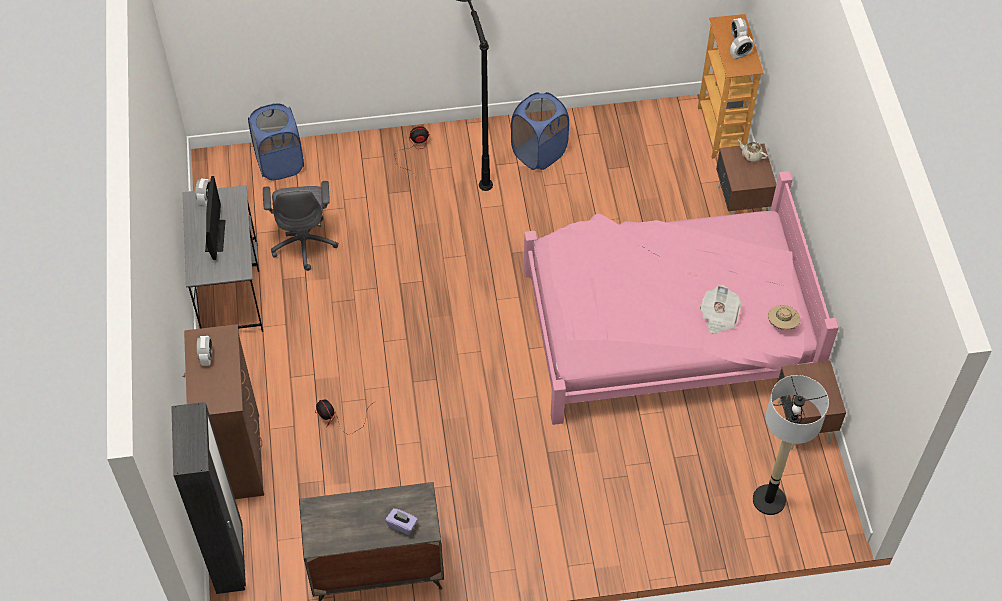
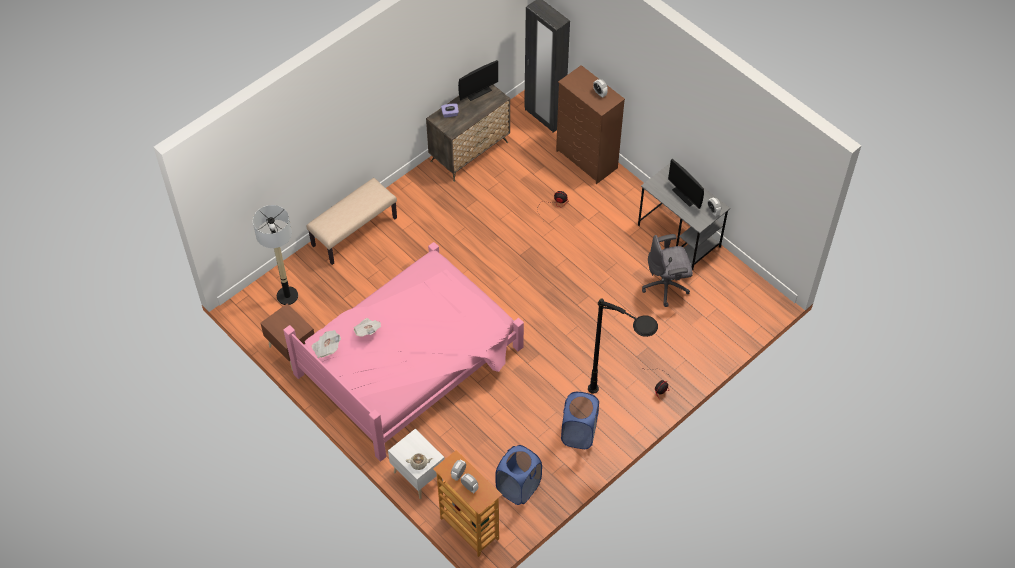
camera: 145 degrees right, 0 degrees up
blue laundry basket [248,104,304,180] -> blue laundry basket moved to [495,445,542,505]
grey office chair [263,181,338,271] -> grey office chair turned 60 degrees counterclockwise [642,234,693,307]
brown nightstand [716,143,776,215] -> white nightstand [388,429,445,499]
beige hat [768,305,800,330] -> newspaper [311,330,341,358]
none -> beige bench [306,178,397,265]
none -> monitor [458,60,498,101]

